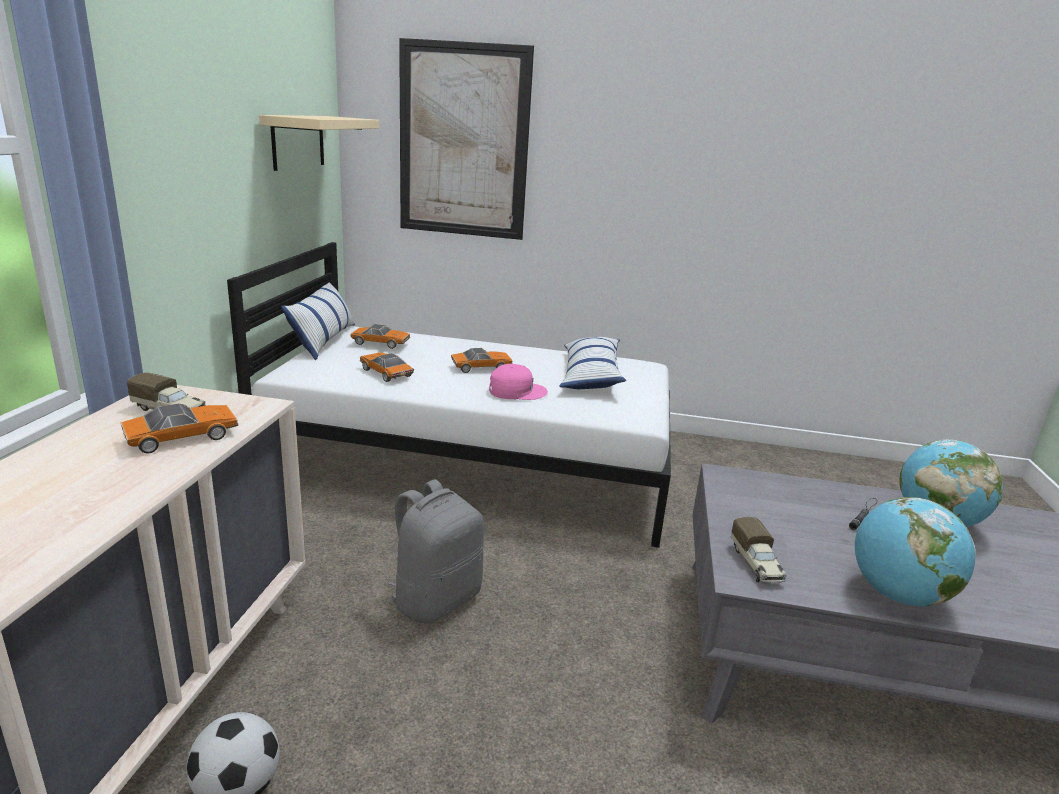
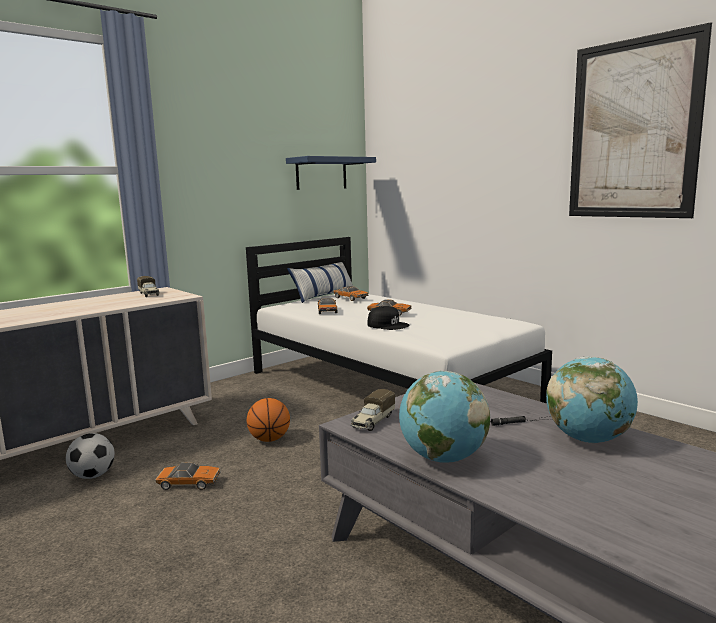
camera: 40 degrees right, 10 degrees down
toy car [121,403,238,454] -> toy car moved to [155,463,221,490]
beige shelf [259,115,379,171] -> blue shelf [286,156,376,190]
grey backpack [388,479,484,624] -> basketball [247,398,290,442]
picture [399,38,534,240] -> picture moved to [569,22,712,218]
pink cap [489,364,548,400] -> black cap [367,306,410,330]
pillow [559,337,626,389] -> none

